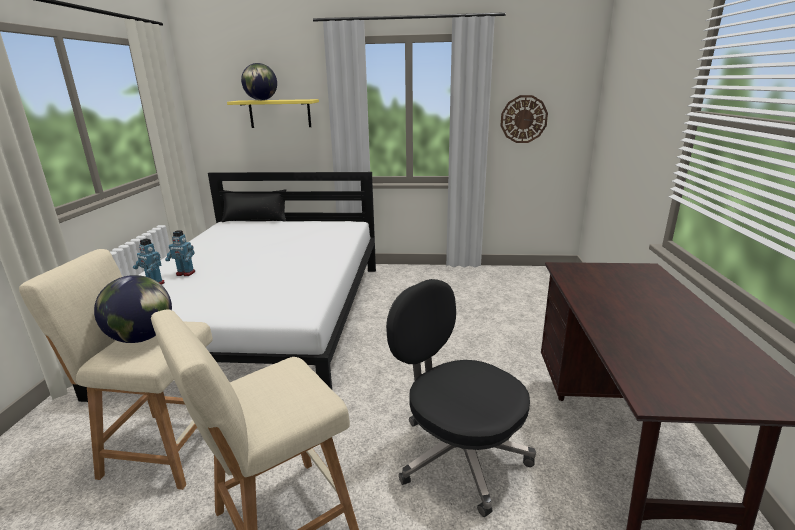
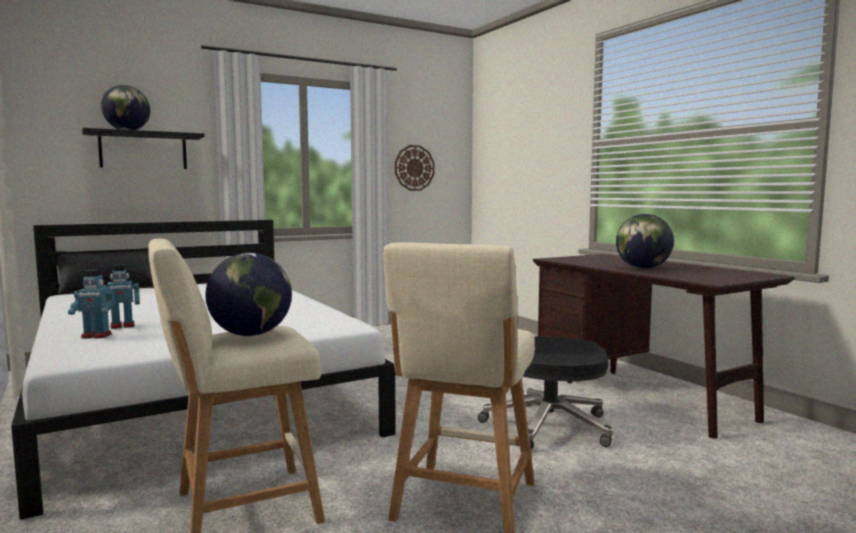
camera: 35 degrees left, 15 degrees down
yellow shelf [227,99,319,128] -> black shelf [82,128,205,169]
none -> globe [616,214,674,269]

